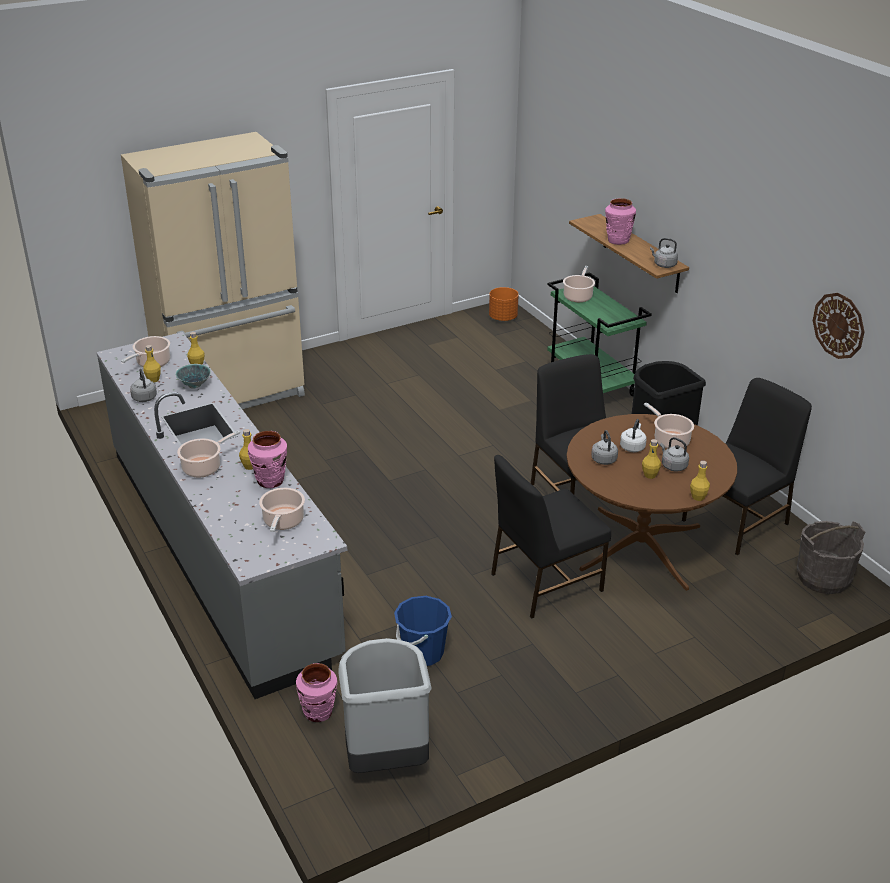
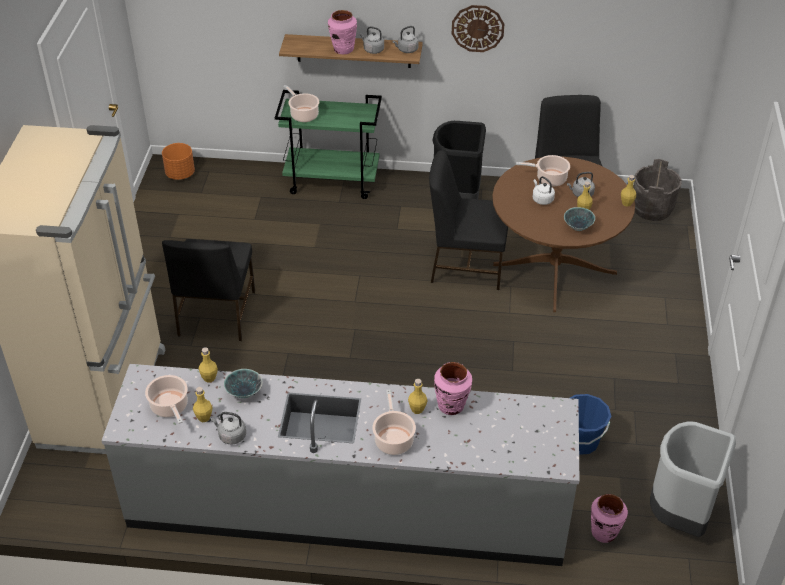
camera: 55 degrees left, 10 degrees up
cooking pot [259,488,305,532] -> none
black chair [491,455,611,619] -> black chair moved to [162,239,255,341]
grey kettle [591,430,618,465] -> grey kettle moved to [360,26,384,54]
wall clock [813,293,864,359] -> wall clock moved to [452,5,504,52]
none -> bowl [564,207,595,231]

